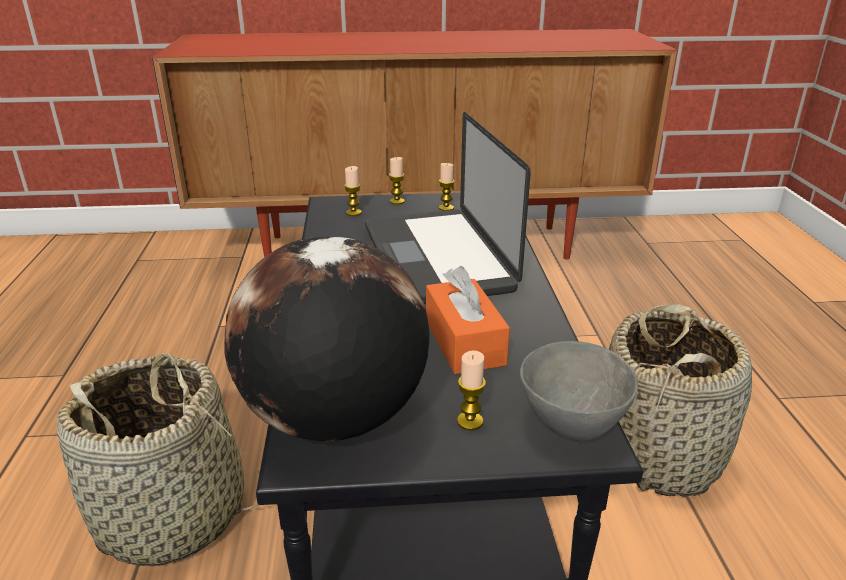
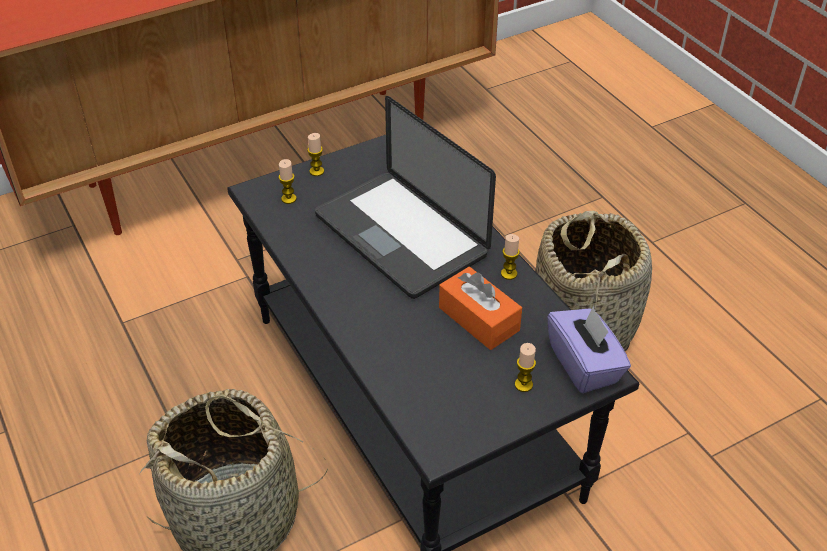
camera: 25 degrees left, 15 degrees up
globe [224,236,429,442] -> none
candle [439,163,455,211] -> candle moved to [501,234,520,280]
grey bowl [520,341,638,441] -> purple tissue box [547,306,631,393]

